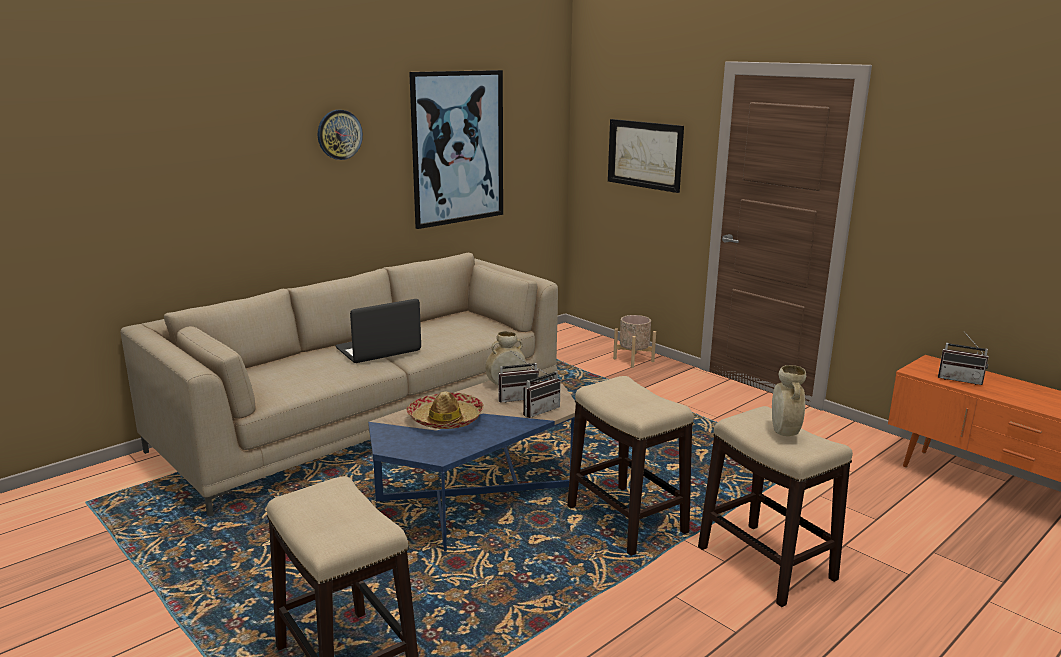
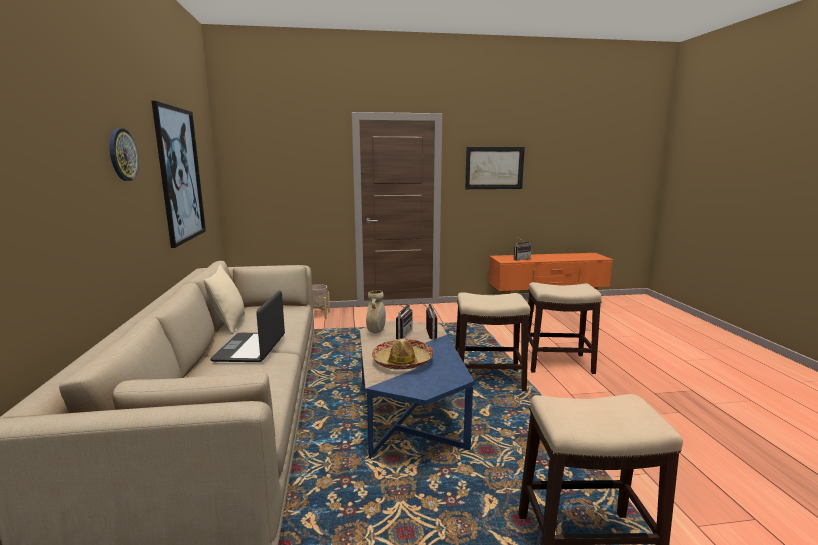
camera: 55 degrees left, 5 degrees down
picture [608,119,684,193] -> picture moved to [465,147,525,189]
beige vase [772,365,806,436] -> none
none -> beige pillow [204,264,245,334]

